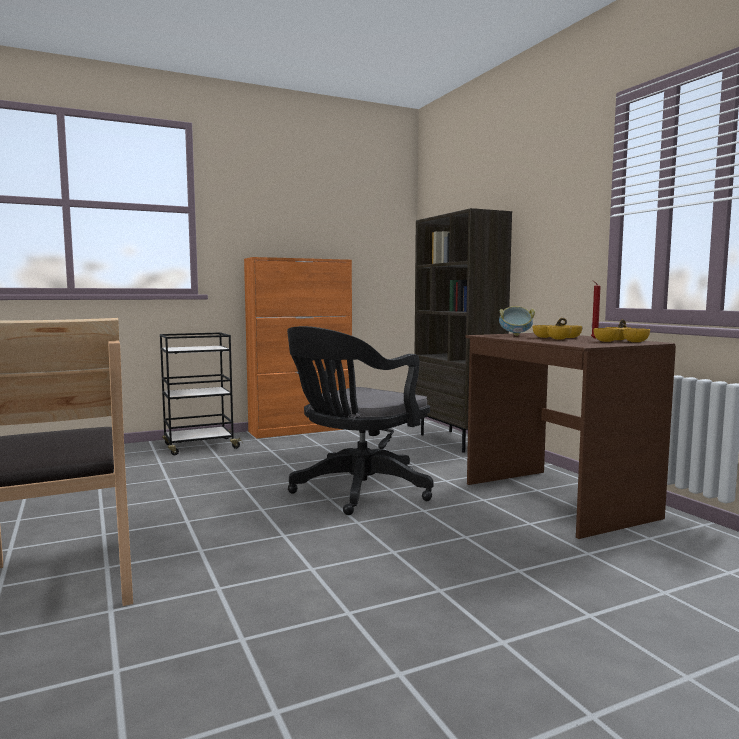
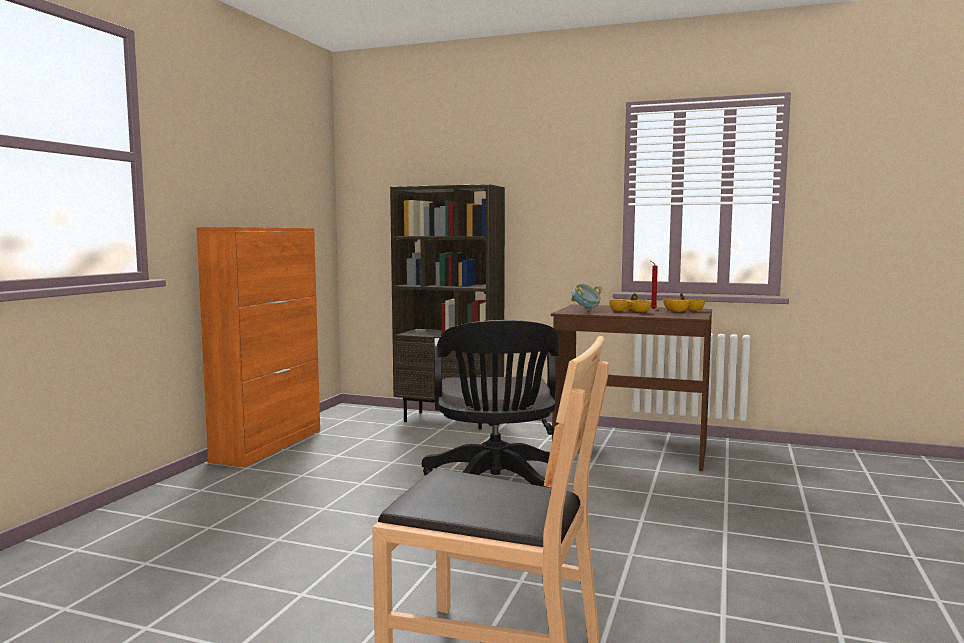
camera: 45 degrees left, 0 degrees up
black cart [160,332,243,455] -> none

